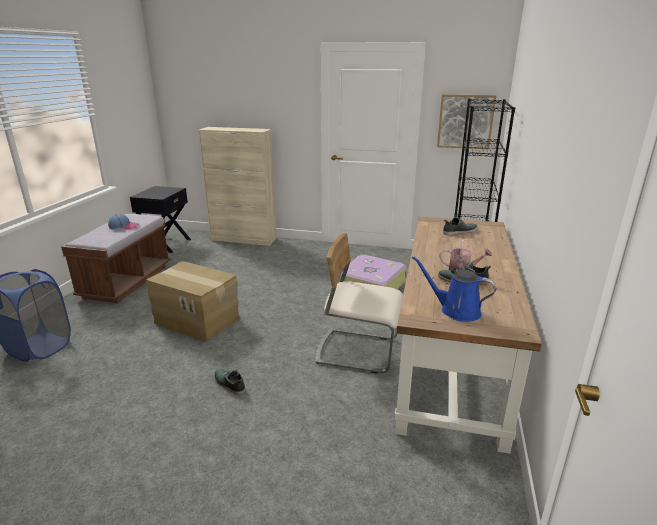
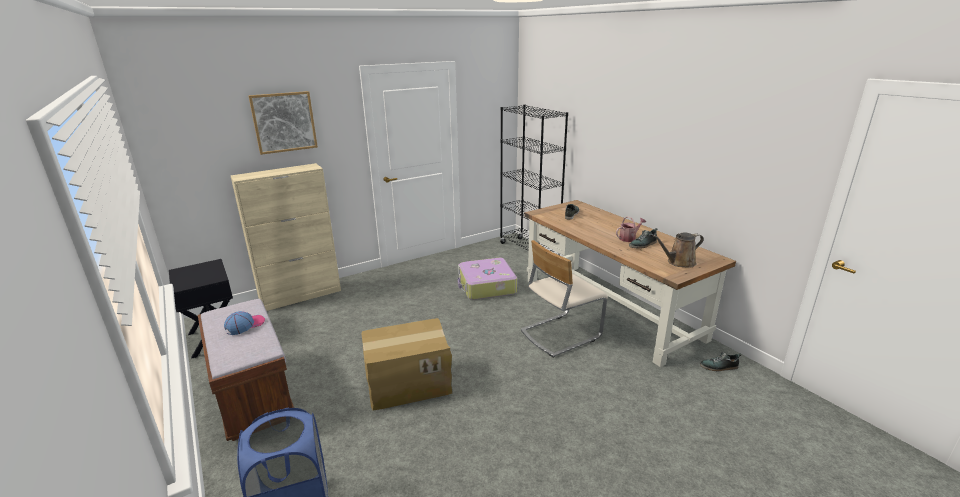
camera: 45 degrees left, 0 degrees up
shoe [215,369,246,395] -> shoe moved to [700,352,741,371]
blue watering can [412,256,496,322] -> brown watering can [653,232,704,268]
picture [437,94,496,149] -> picture moved to [249,91,318,155]

